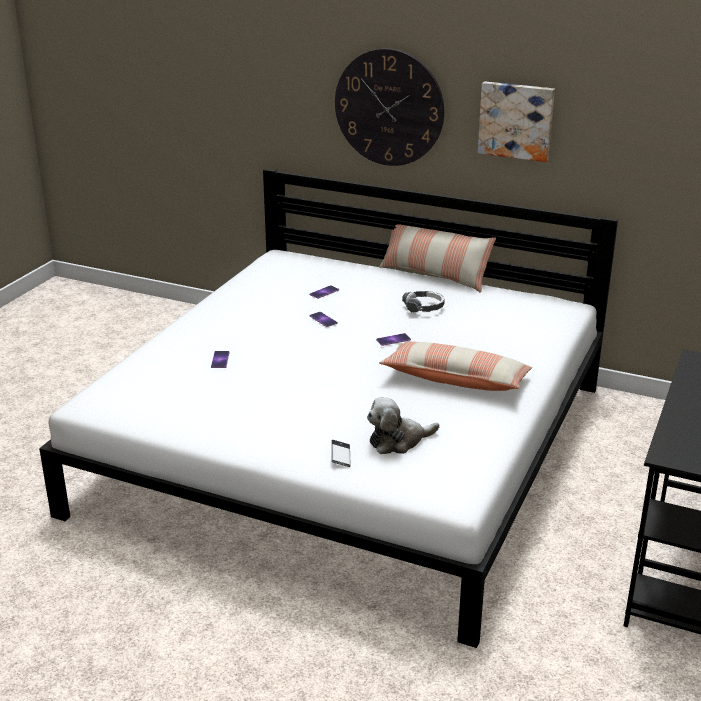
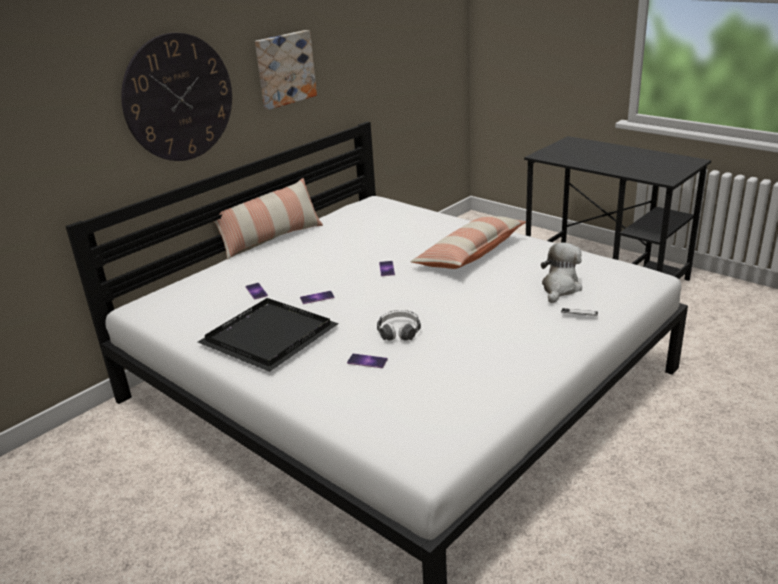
camera: 70 degrees left, 0 degrees up
plush toy [367,397,439,454] -> plush toy turned 150 degrees counterclockwise [541,243,582,303]
headphones [402,291,445,313] -> headphones moved to [377,310,421,341]
none -> black tray [198,298,339,372]

